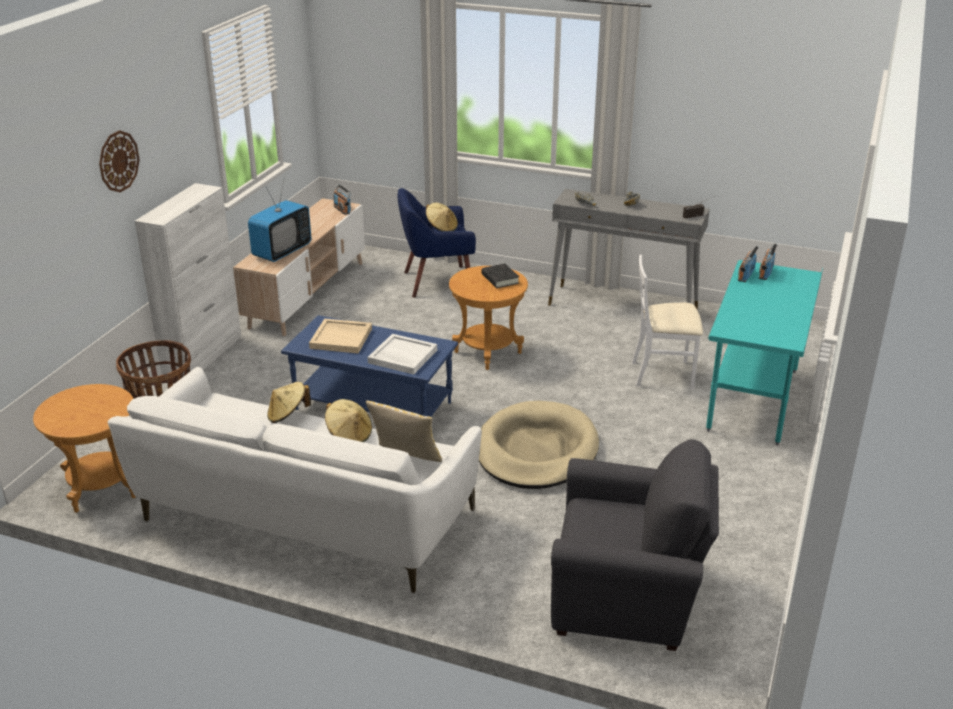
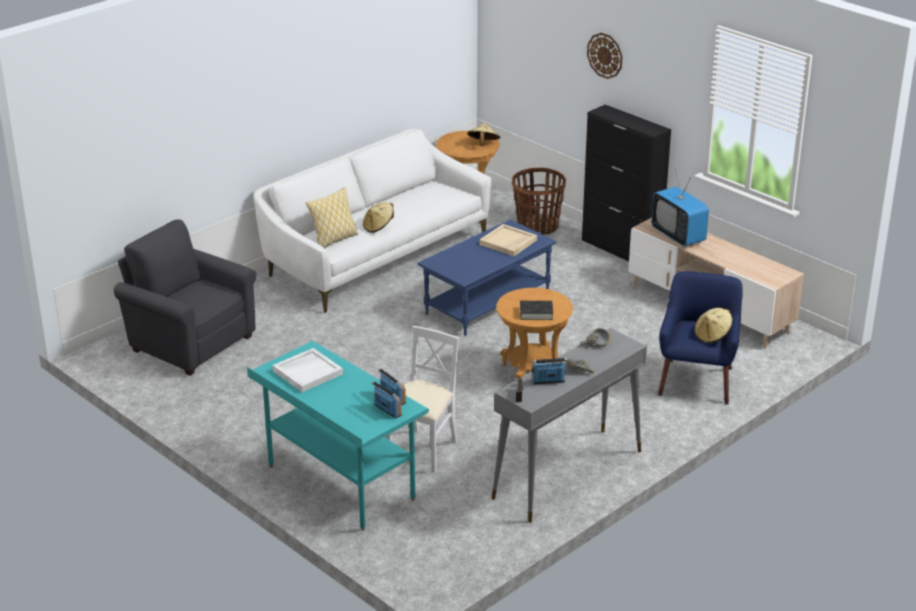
camera: 115 degrees right, 0 degrees up
white cabinet [135,183,241,381] -> black cabinet [582,105,671,261]
beige hat [267,382,311,423] -> beige hat moved to [467,123,500,146]
radio [333,184,351,215] -> radio moved to [532,358,567,384]
white tray [368,334,437,375] -> white tray moved to [273,348,343,392]
beige dog bed [479,401,599,489] -> none
grey armchair [551,439,719,651] -> grey armchair turned 90 degrees clockwise [114,219,256,376]

